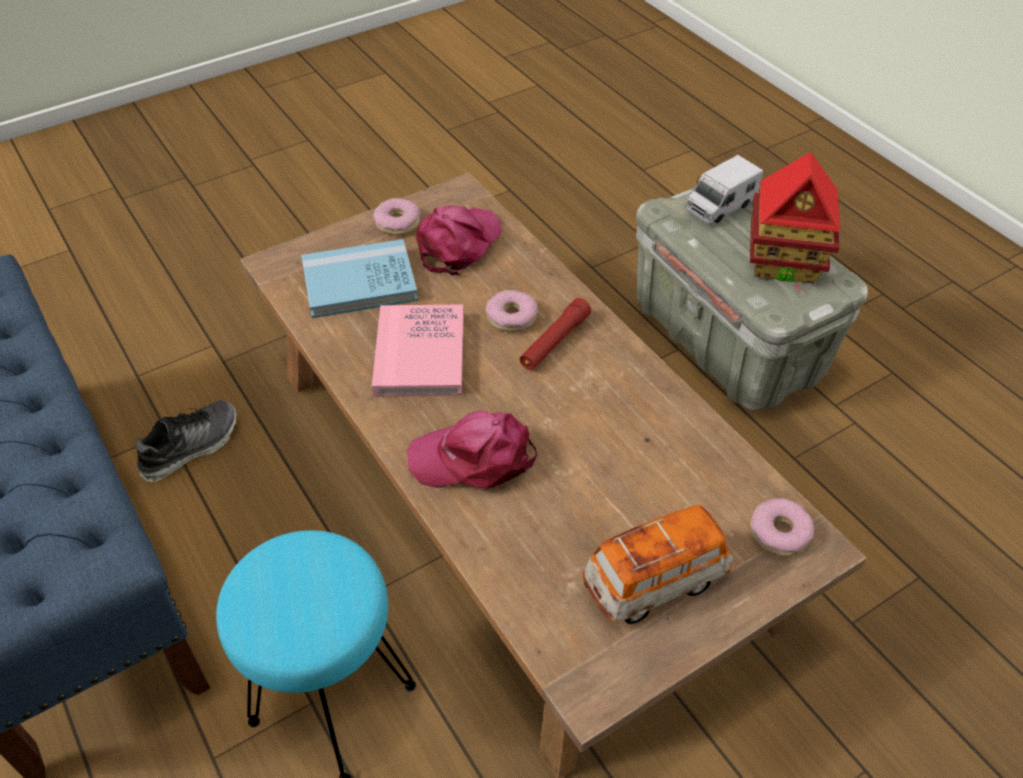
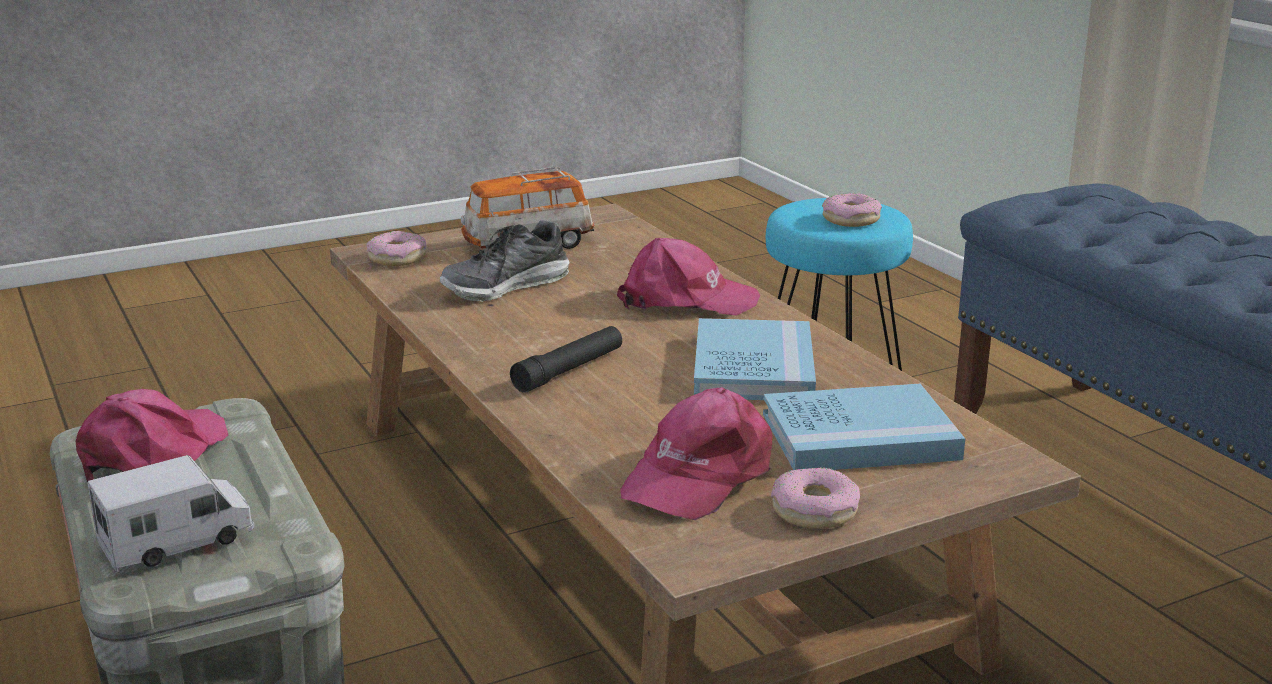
camera: 175 degrees left, 25 degrees down
shoe [136,400,237,482] -> shoe moved to [440,220,569,302]
pink book [372,304,464,397] -> blue book [694,318,816,400]
donut [486,290,538,332] -> donut moved to [822,193,882,227]
red flashlight [520,298,591,370] -> black flashlight [510,326,622,393]
toy house [750,152,841,284] -> pink cap [76,389,228,482]

